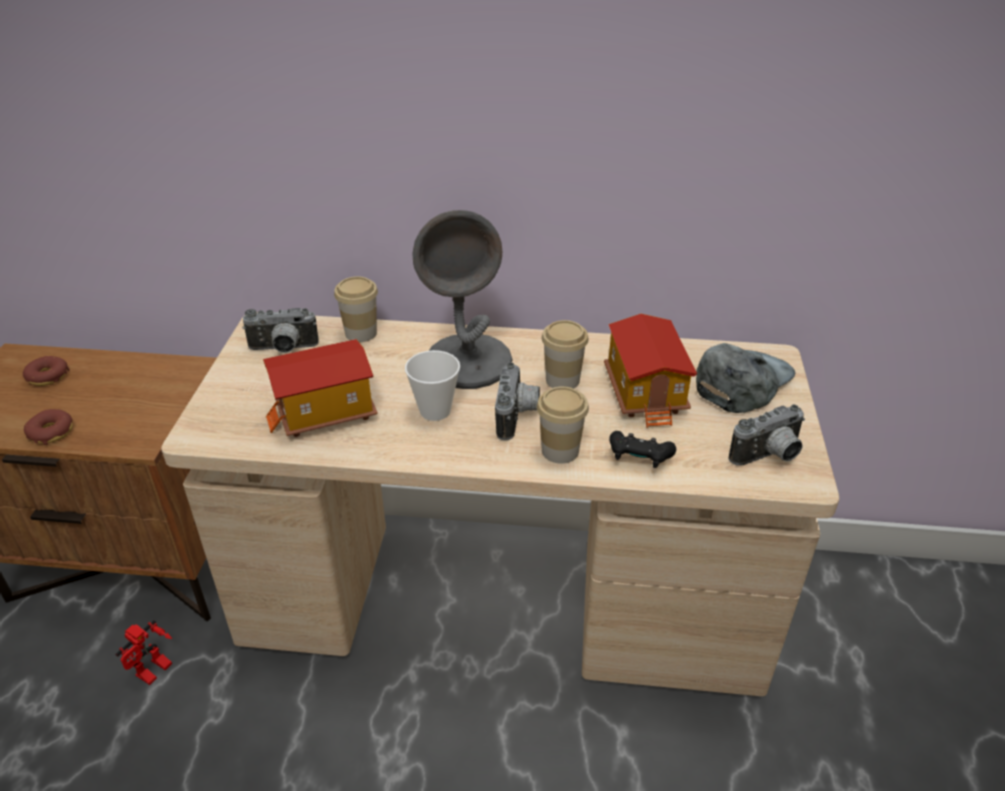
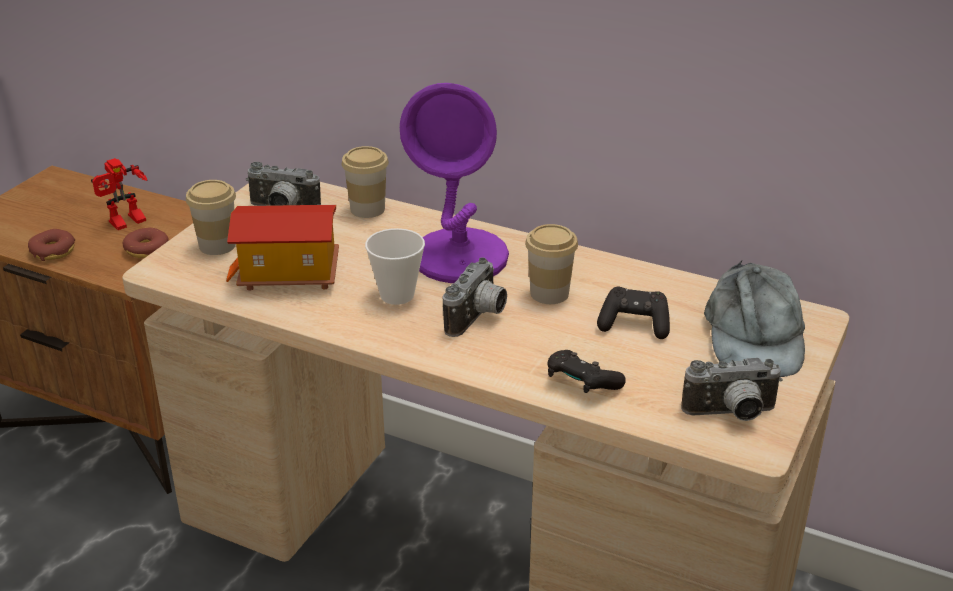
camera: 20 degrees right, 5 degrees down
donut [23,356,70,386] -> donut moved to [123,228,169,258]
toy robot [115,620,172,685] -> toy robot moved to [91,158,148,230]
grey table lamp [412,210,512,389] -> purple table lamp [400,83,509,283]
cup [537,386,589,464] -> cup moved to [186,180,236,255]
toy house [604,314,697,428] -> black game controller [597,287,670,339]
grey cap [696,343,795,413] -> grey cap turned 120 degrees clockwise [704,261,805,377]

